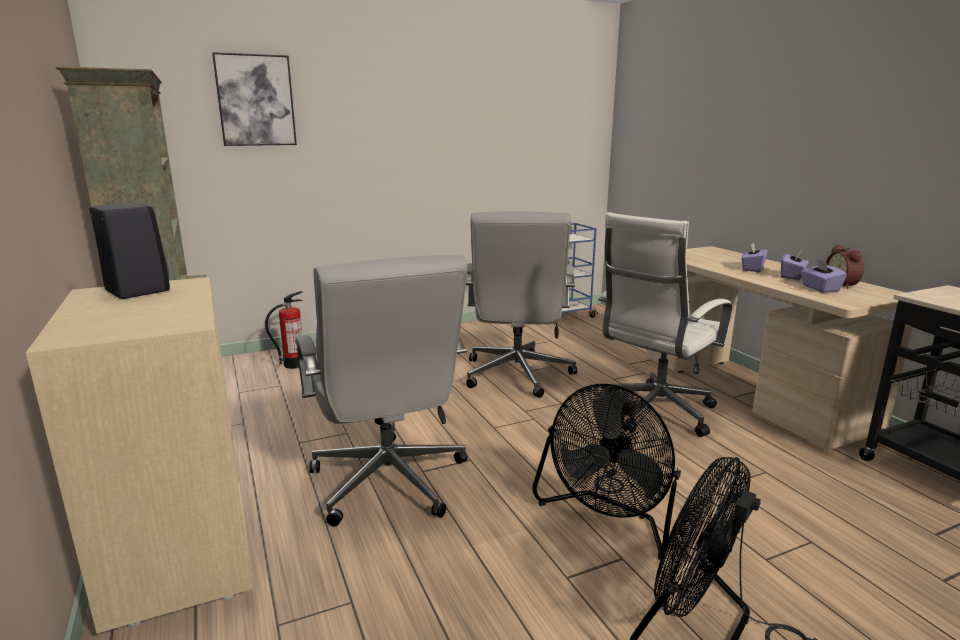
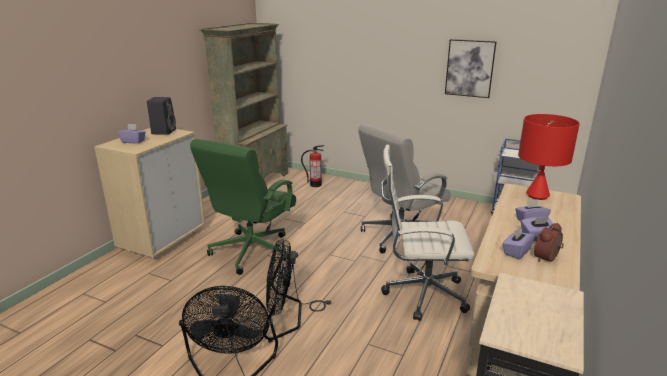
camera: 50 degrees right, 5 degrees up
picture [212,52,297,146] -> picture moved to [445,39,497,98]
grey office chair [295,255,468,526] -> green office chair [190,139,296,275]
none -> purple tissue box [117,124,146,144]
none -> red table lamp [518,114,580,200]

